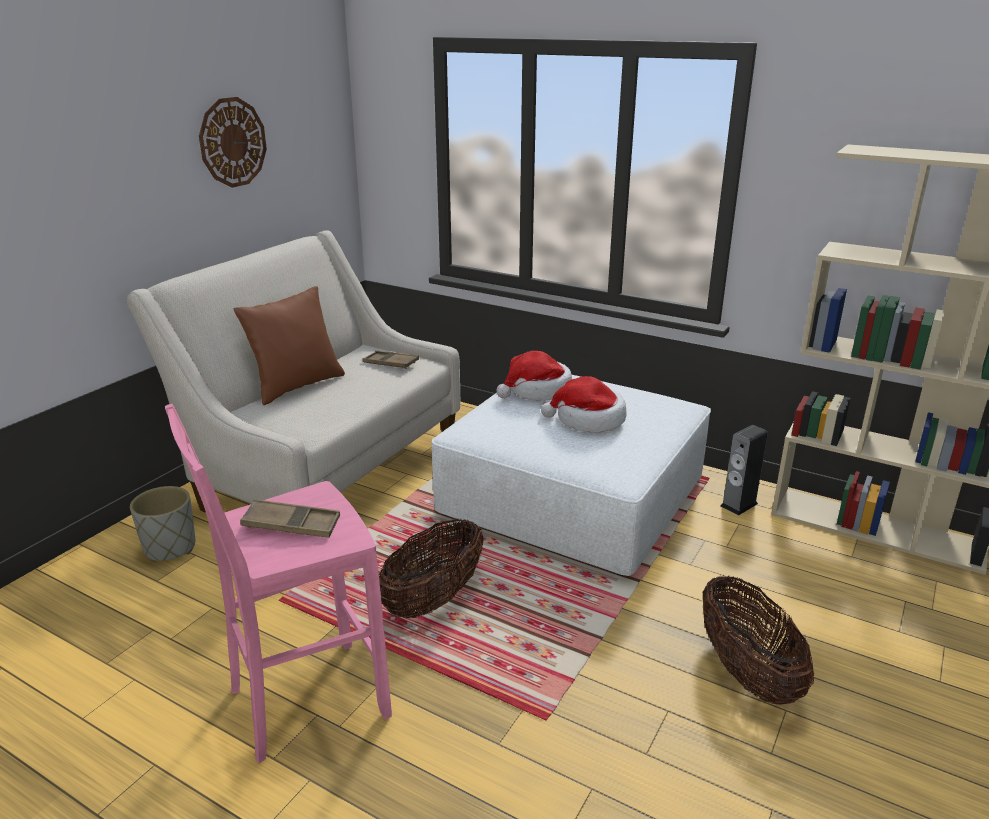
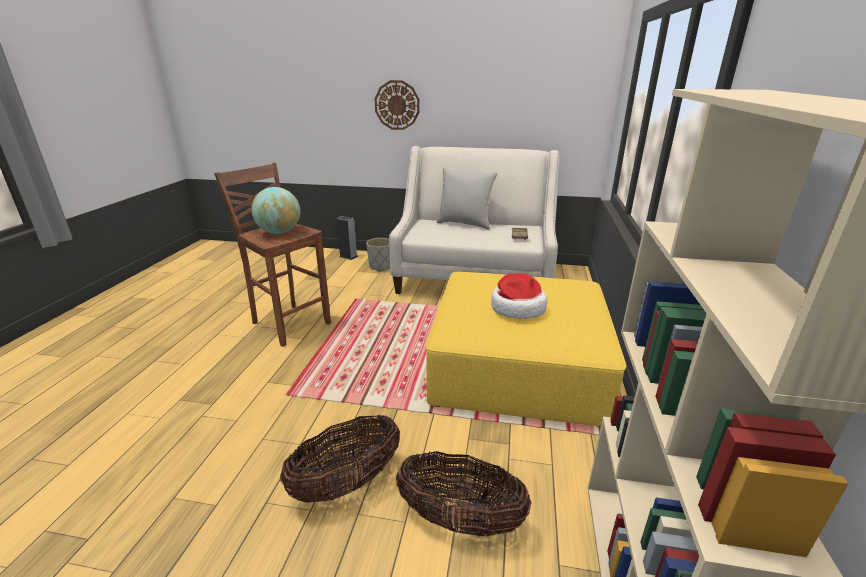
camera: 70 degrees right, 0 degrees up
pink stool [165,404,392,763] -> brown stool [214,163,331,347]
wall clock [199,97,267,188] -> wall clock moved to [375,80,420,130]
brown pillow [234,286,345,405] -> grey pillow [437,167,498,229]
brown tray [240,499,340,538] -> globe [252,187,300,234]
basket [379,518,484,618] -> basket moved to [396,451,532,537]
white ottoman [431,375,711,576] -> yellow ottoman [426,271,626,427]
hat [497,351,572,401] -> none
speaker [720,425,768,516] -> speaker moved to [337,216,358,260]

